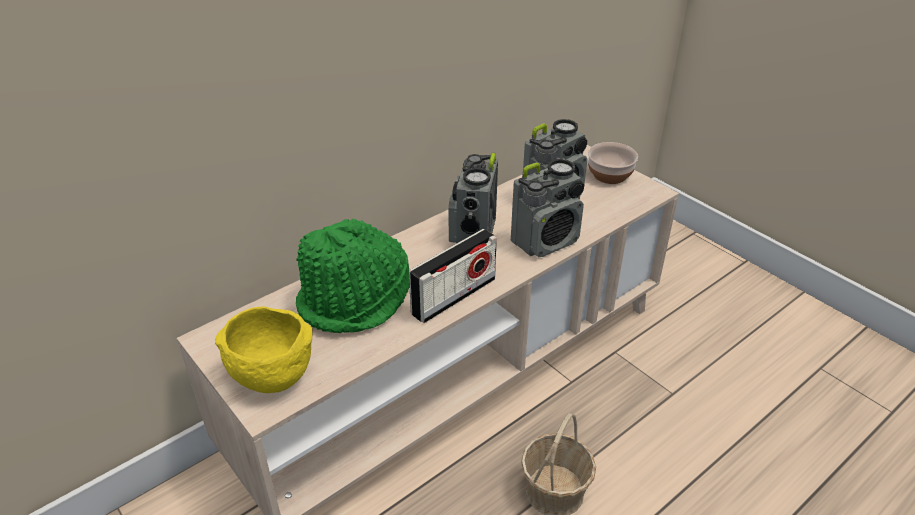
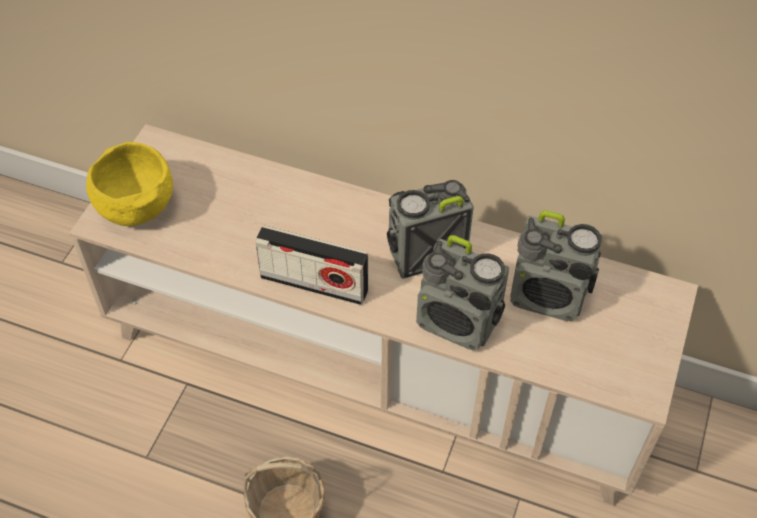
camera: 60 degrees right, 15 degrees up
green hat [296,219,410,333] -> none
bowl [588,142,638,184] -> none

